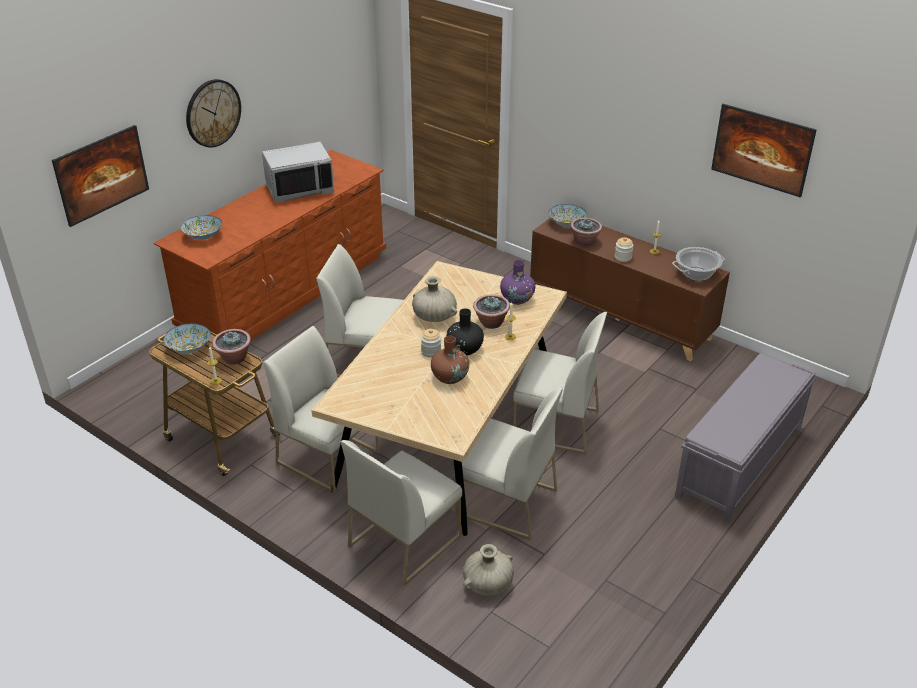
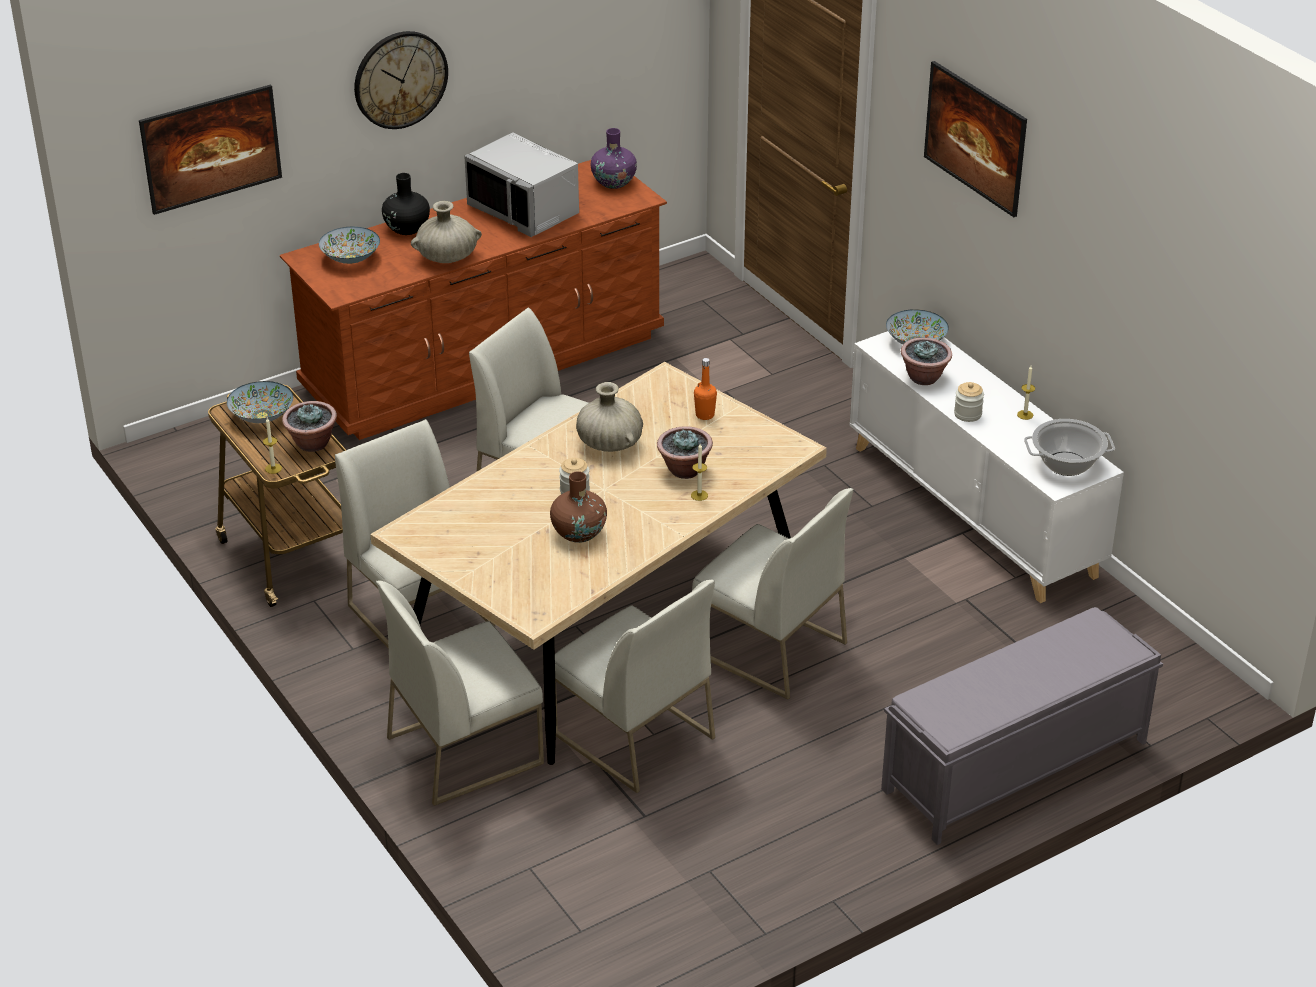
camera: 20 degrees right, 0 degrees up
grey microwave [262,142,334,203] -> grey microwave turned 45 degrees clockwise [464,132,579,237]
black vase [446,308,484,356] -> black vase moved to [382,173,430,235]
beige vase [463,544,514,595] -> beige vase moved to [411,201,482,263]
purple vase [500,260,535,305] -> purple vase moved to [591,128,637,189]
brown cabinet [530,218,730,361] -> white cabinet [849,331,1124,603]
picture [711,104,816,198] -> picture moved to [924,61,1027,217]
none -> orange bottle [694,358,717,420]

